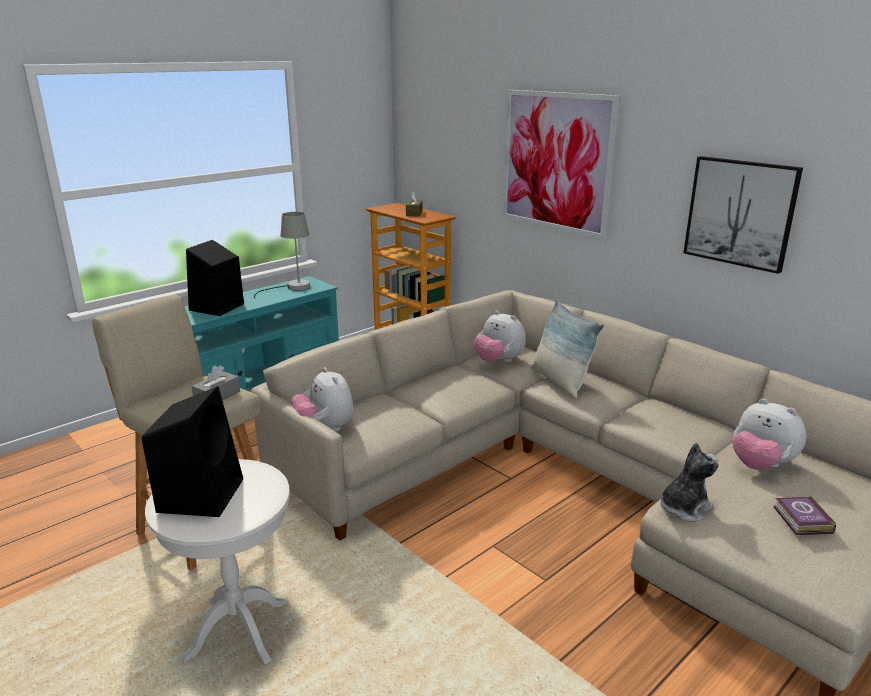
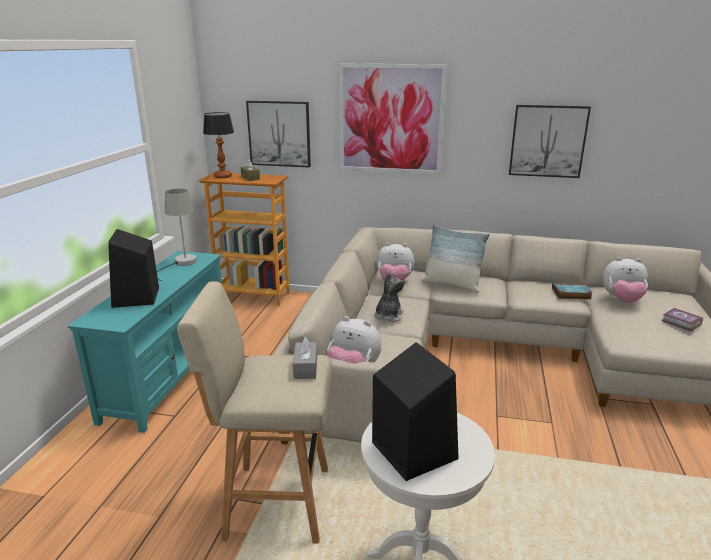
camera: 35 degrees left, 0 degrees up
plush toy [660,442,719,522] -> plush toy moved to [374,272,406,322]
none -> table lamp [203,112,234,178]
none -> picture [246,101,311,167]
none -> book [552,282,593,299]

